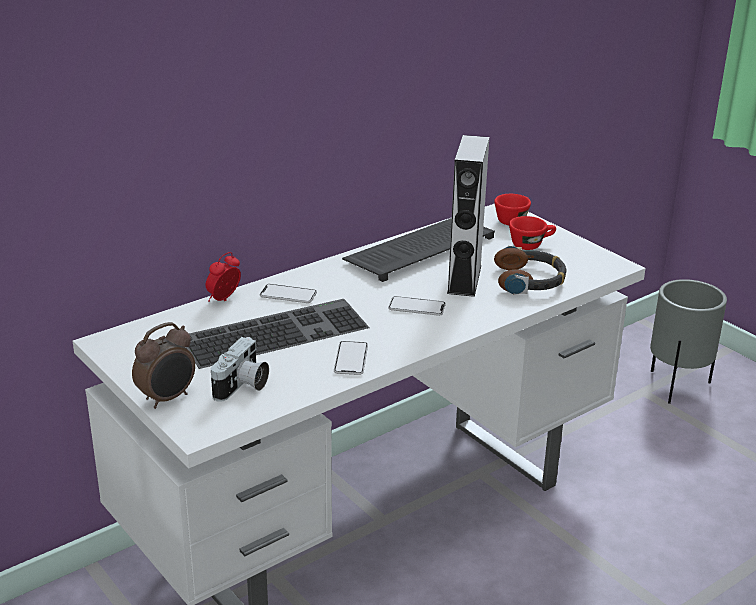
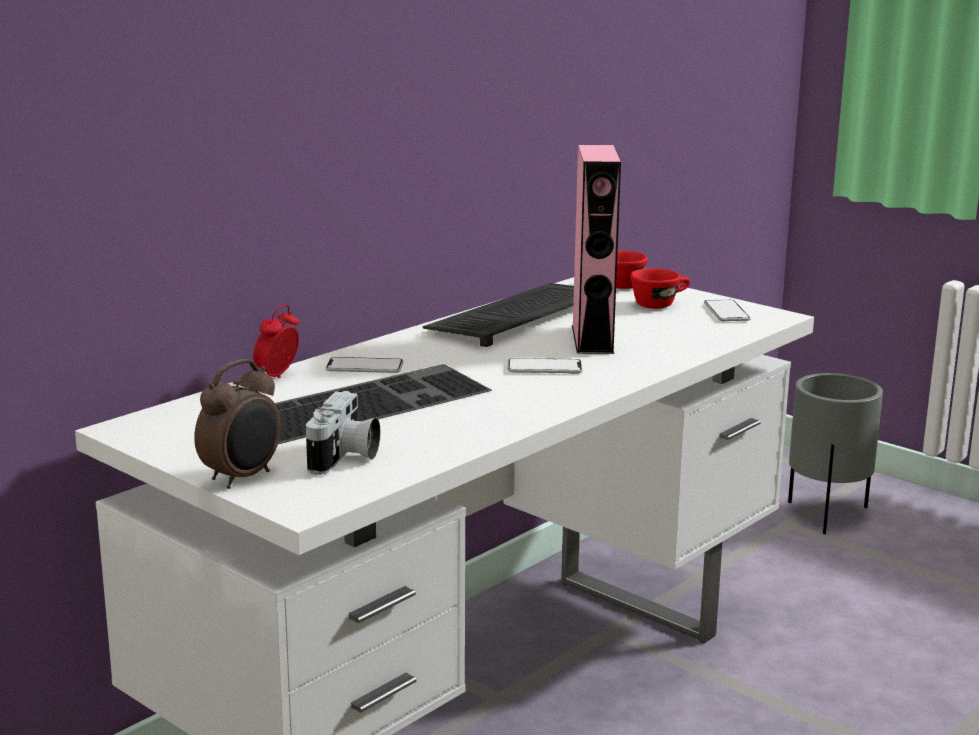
camera: 10 degrees left, 10 degrees down
phone [334,341,368,375] -> phone moved to [704,300,751,322]
grey speaker [447,135,489,297] -> pink speaker [572,145,621,354]
headphones [494,246,566,295] -> none

